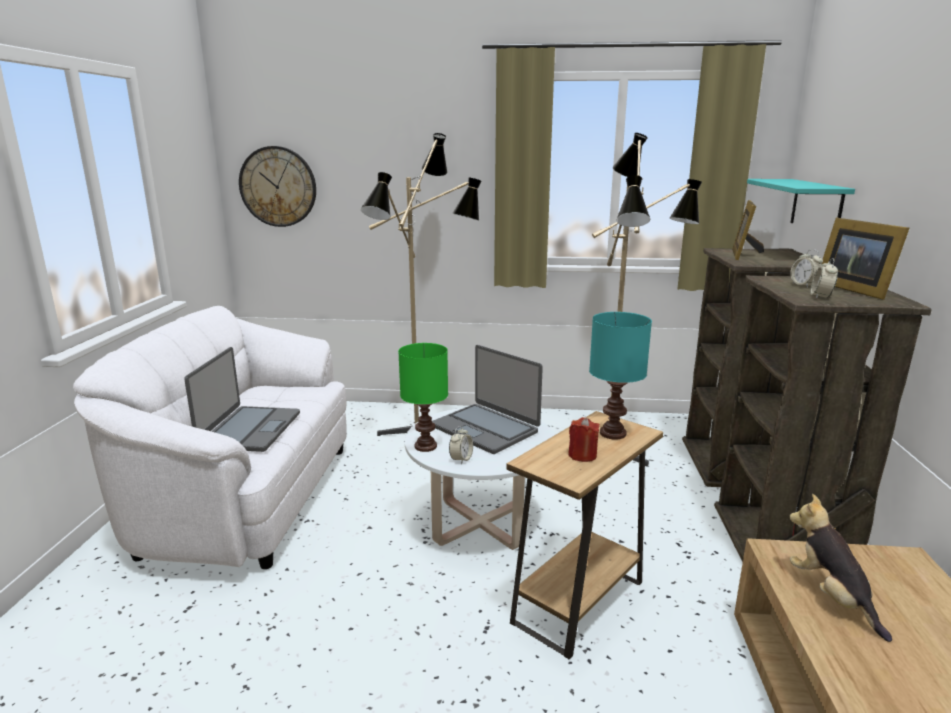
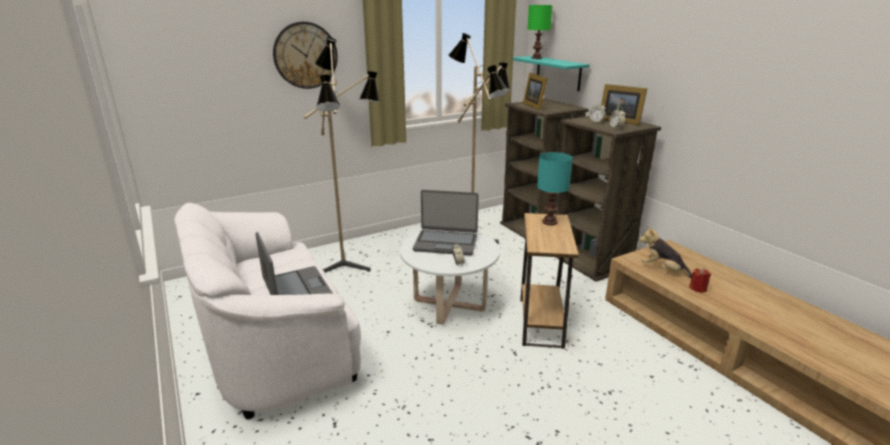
camera: 35 degrees left, 5 degrees up
wall clock [239,146,316,227] -> wall clock moved to [273,22,338,89]
green table lamp [398,343,448,452] -> green table lamp moved to [527,5,552,59]
red candle [568,417,600,462] -> red candle moved to [689,268,711,293]

